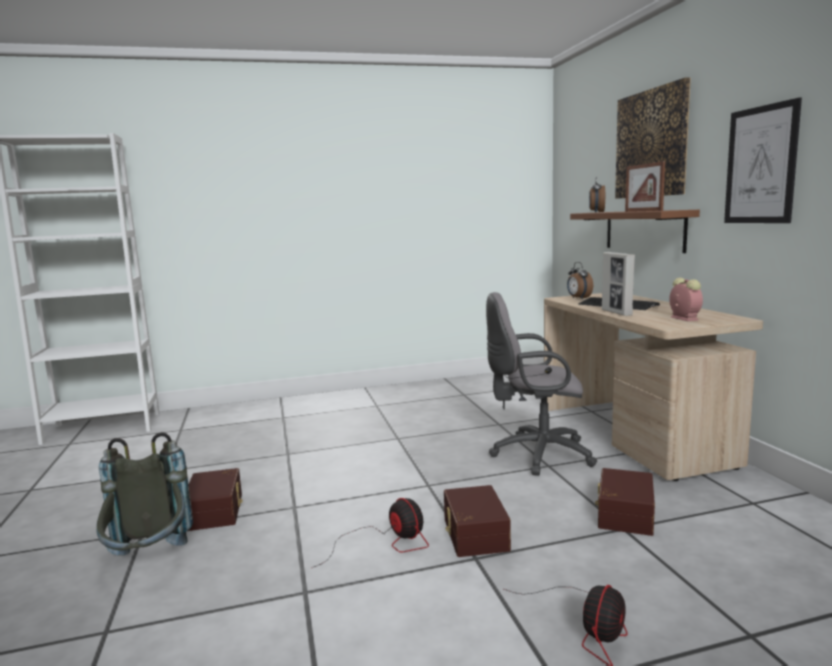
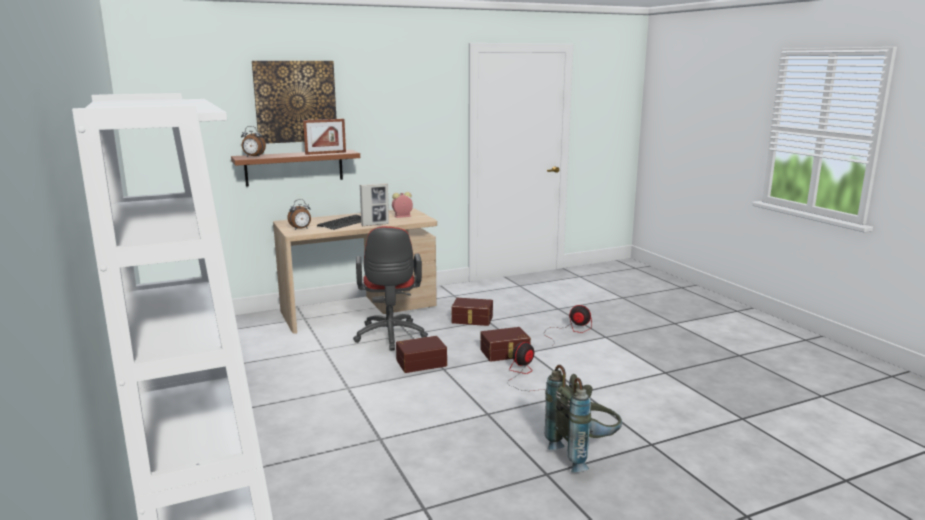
camera: 100 degrees left, 5 degrees up
brown storage box [188,468,243,531] -> brown storage box moved to [396,336,447,373]
grey office chair [486,292,597,476] -> red office chair [353,226,428,351]
picture [724,97,802,223] -> none

